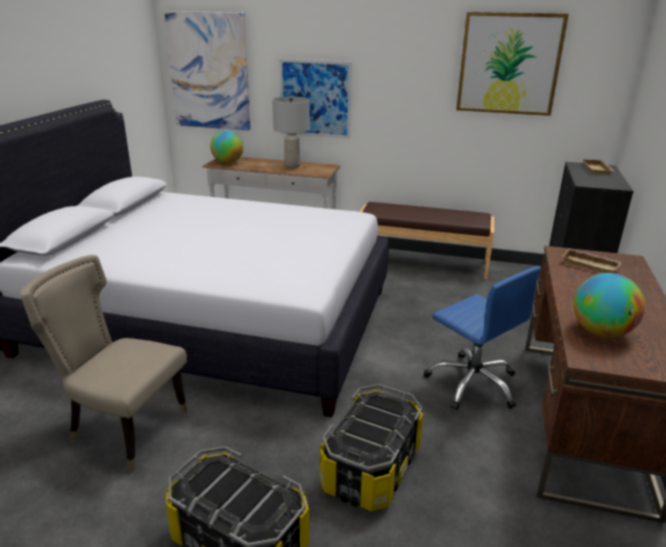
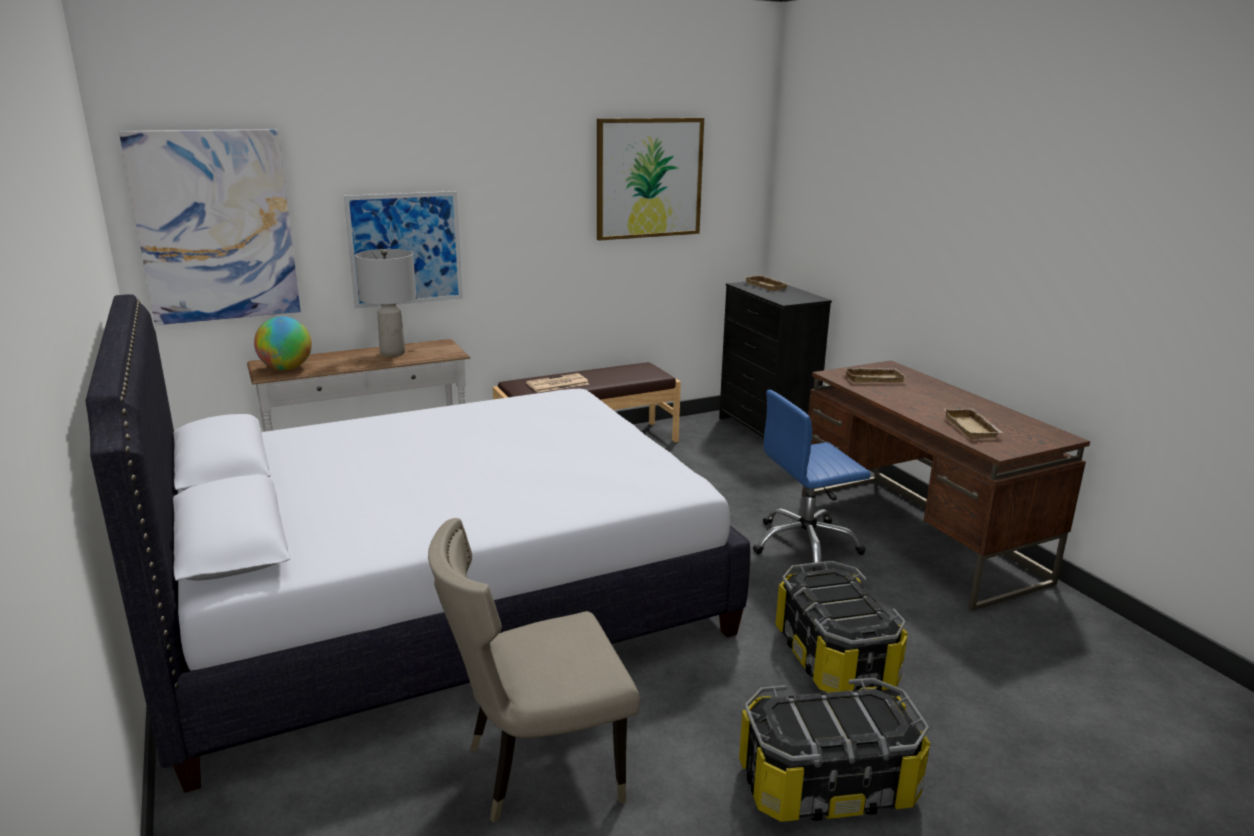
camera: 40 degrees left, 5 degrees down
blue office chair [424,266,541,410] -> blue office chair turned 150 degrees clockwise [753,390,871,571]
globe [573,273,645,338] -> beige tray [943,408,1003,440]
none -> newspaper [526,373,589,392]

